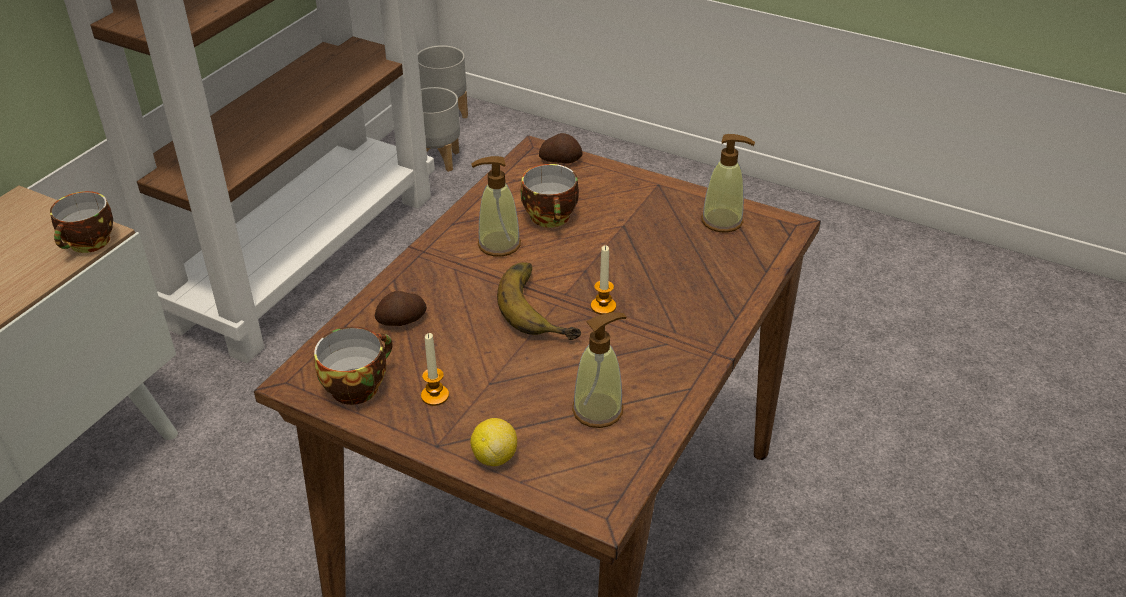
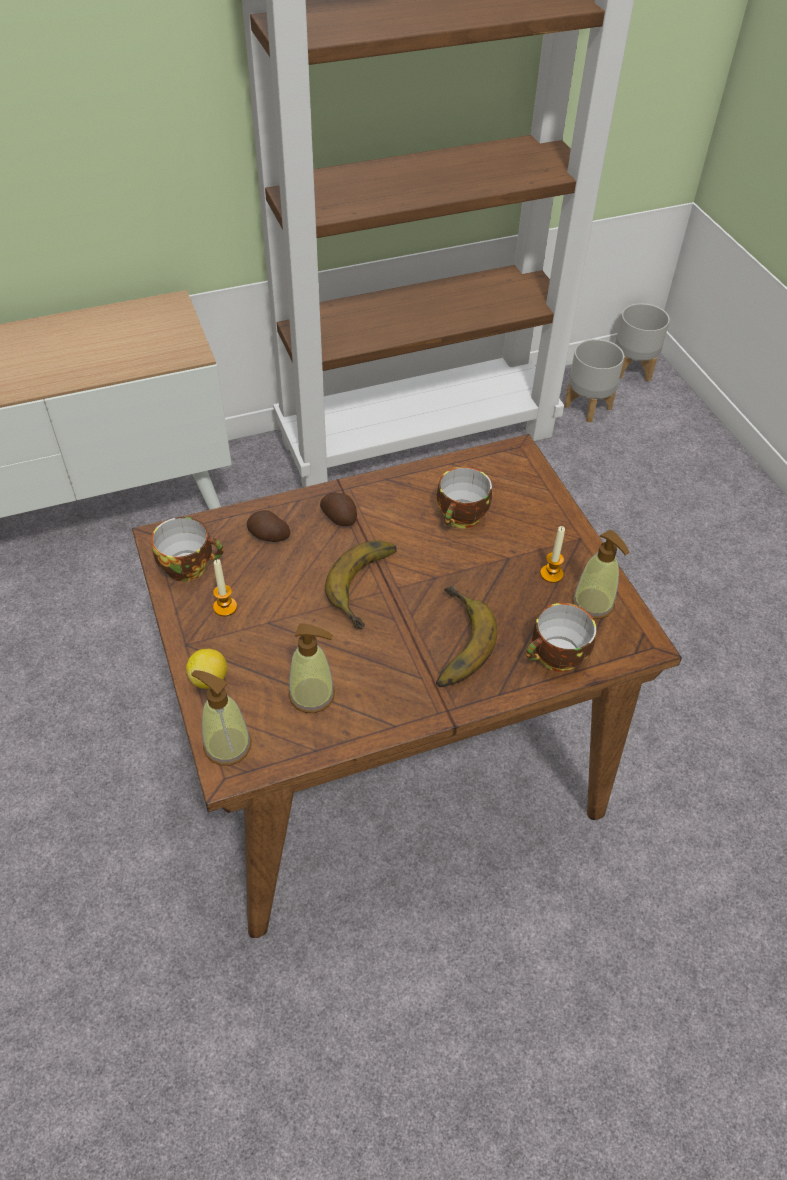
camera: 40 degrees right, 10 degrees up
cup [50,191,113,253] -> cup moved to [526,603,596,672]
soap dispenser [471,156,521,257] -> soap dispenser moved to [191,670,252,766]
potato [539,133,583,164] -> potato moved to [320,493,357,526]
candle [591,245,616,315] -> candle moved to [540,526,565,583]
none -> banana [436,585,497,687]

